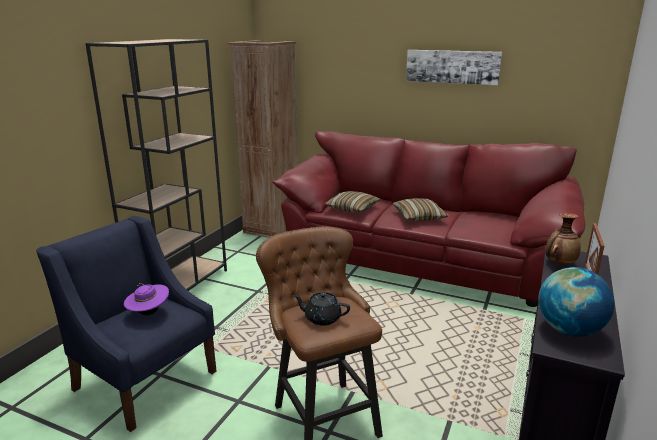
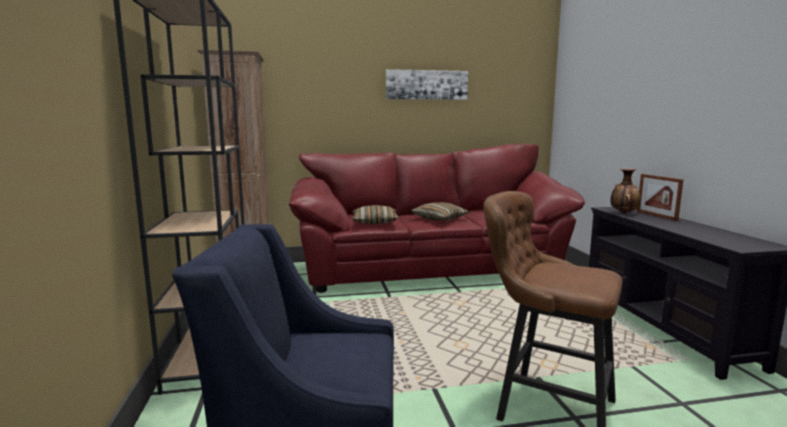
camera: 35 degrees left, 10 degrees down
purple hat [124,283,169,315] -> none
black teapot [293,292,350,326] -> none
globe [538,267,614,337] -> none

